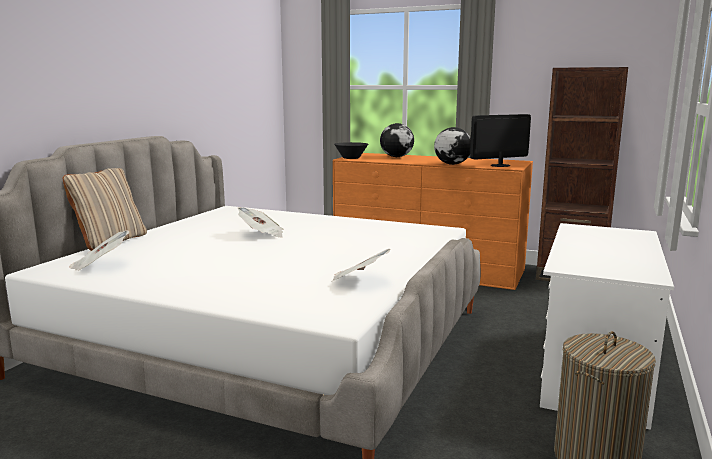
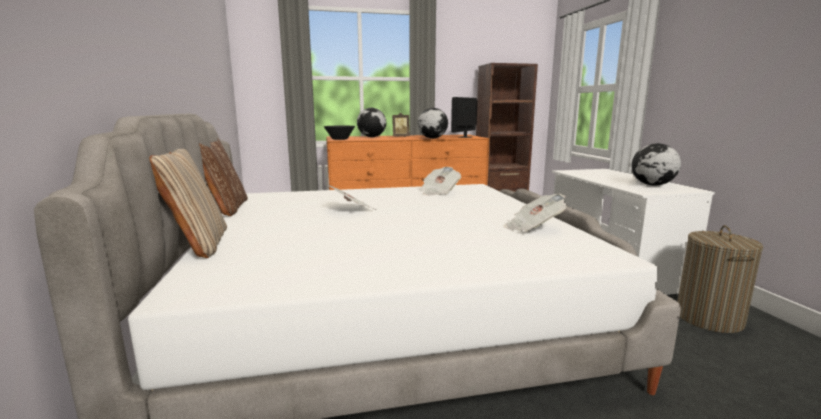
camera: 35 degrees left, 0 degrees up
newspaper [69,230,129,271] -> newspaper moved to [422,167,461,196]
none -> brown pillow [199,138,248,216]
none -> picture frame [392,113,410,137]
none -> globe [632,143,681,186]

